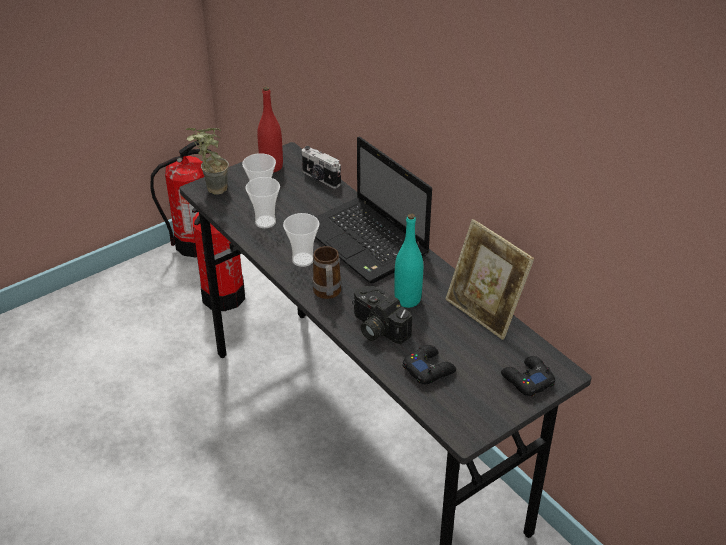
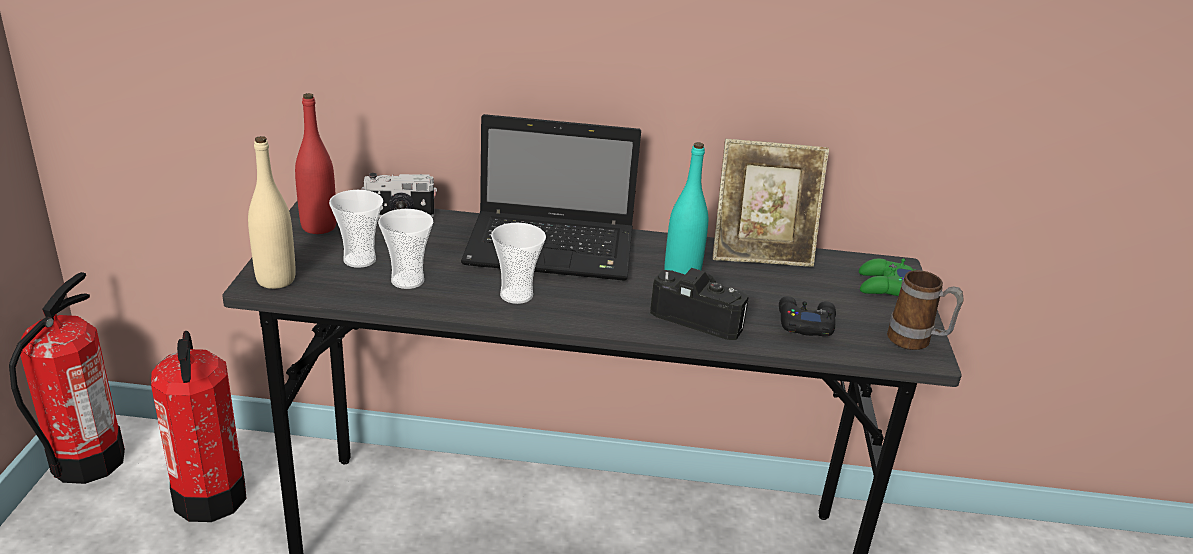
camera: 50 degrees left, 10 degrees down
potted plant [186,128,229,195] -> beige bottle [248,136,296,289]
mug [313,246,341,299] -> mug moved to [887,270,964,350]
camera [352,286,412,344] -> camera turned 150 degrees counterclockwise [650,268,749,340]
black game controller [501,356,555,396] -> green game controller [859,258,915,296]

